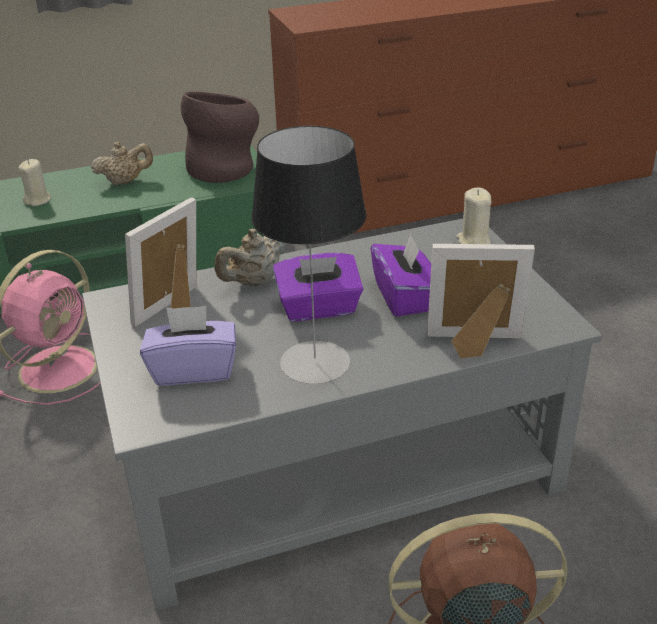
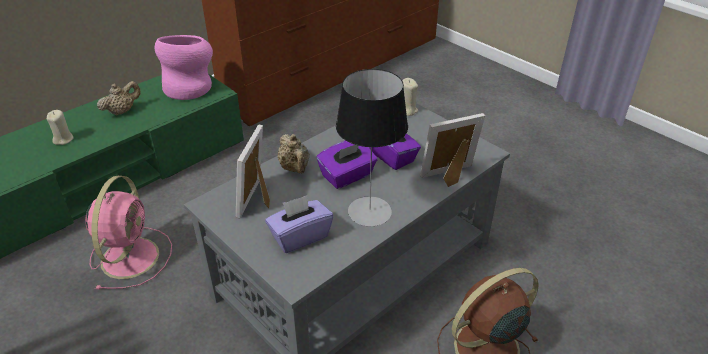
camera: 25 degrees left, 5 degrees up
brown vase [181,92,259,183] -> pink vase [155,35,213,100]
beige teapot [215,229,287,287] -> beige teapot turned 45 degrees counterclockwise [278,134,310,174]

